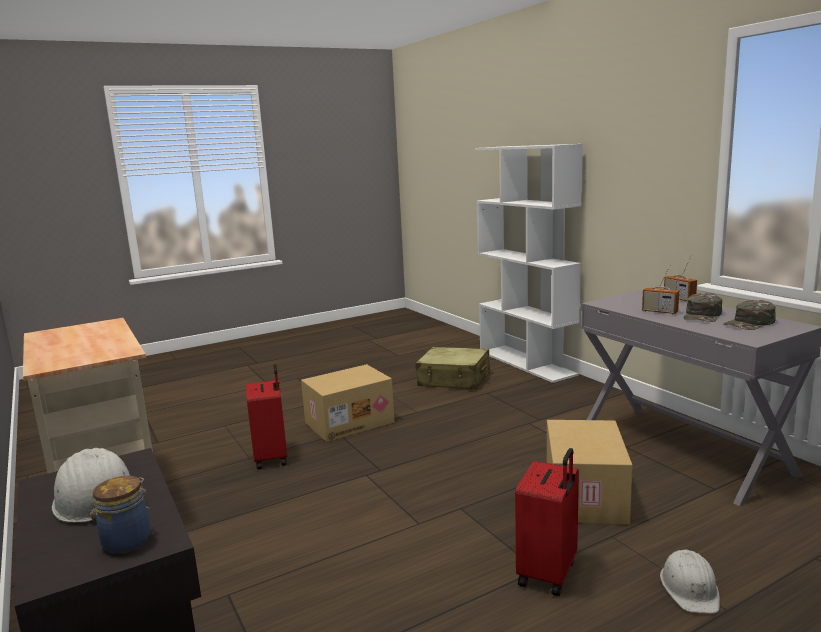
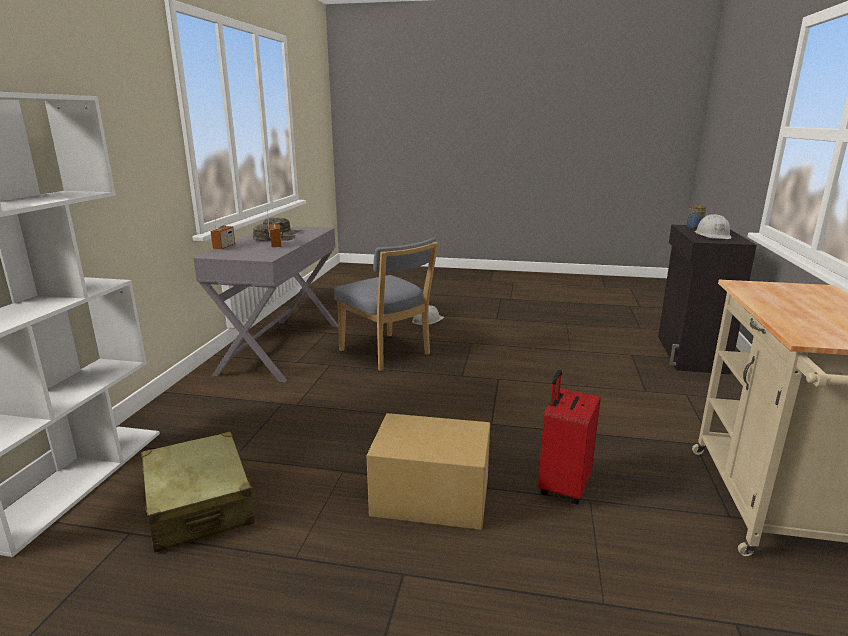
camera: 140 degrees left, 5 degrees up
red suitcase [515,448,579,596] -> none
cardboard box [547,420,633,525] -> grey chair [334,238,438,371]

